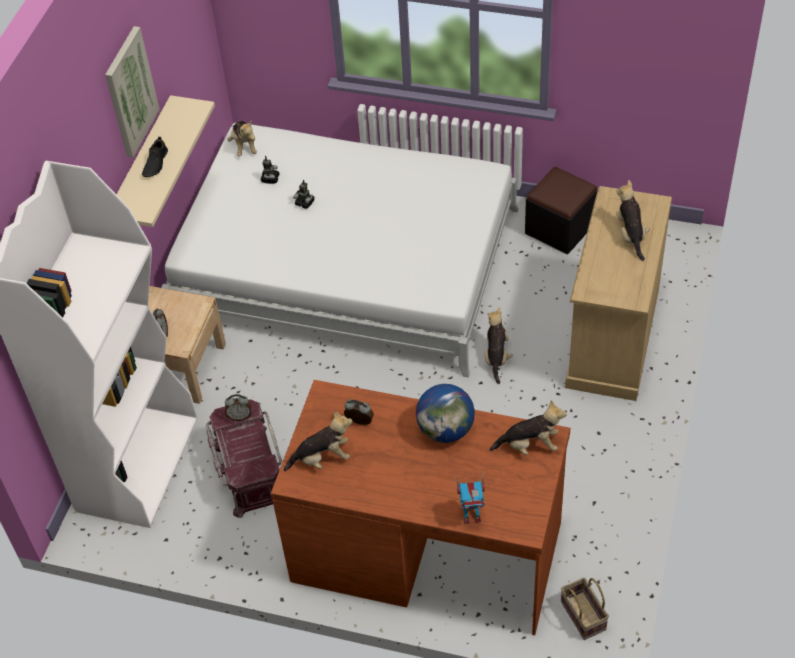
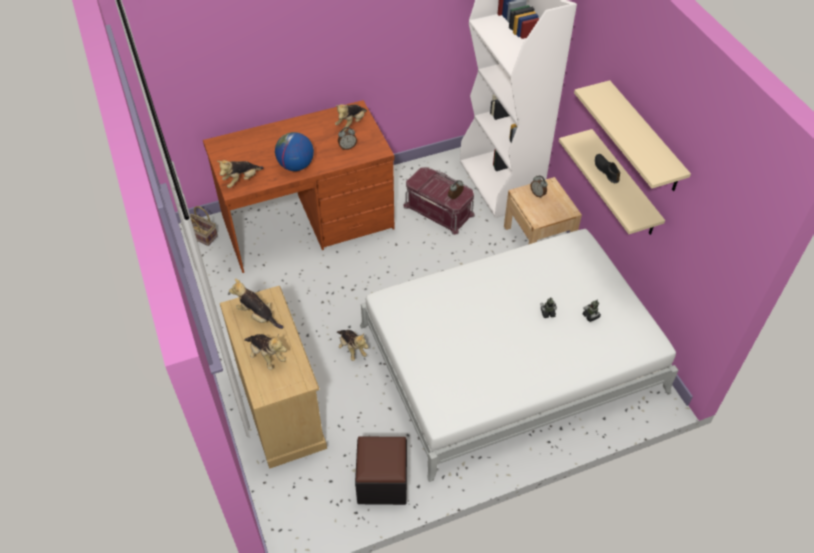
camera: 140 degrees right, 0 degrees up
picture [105,26,160,157] -> beige shelf [574,80,691,191]
plush toy [227,120,257,156] -> plush toy moved to [229,278,283,329]
toy robot [457,474,485,524] -> none

